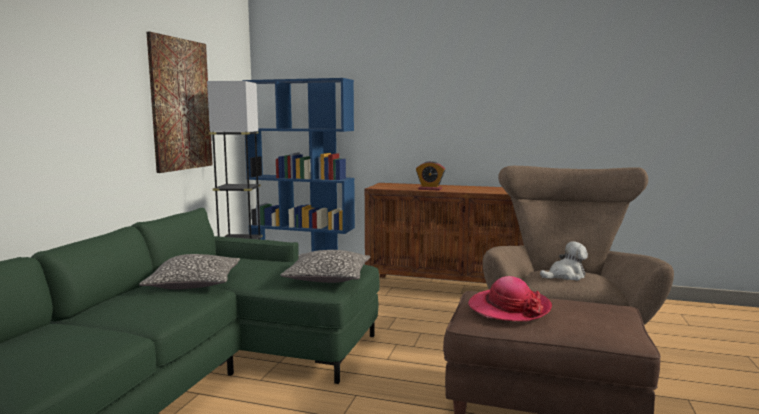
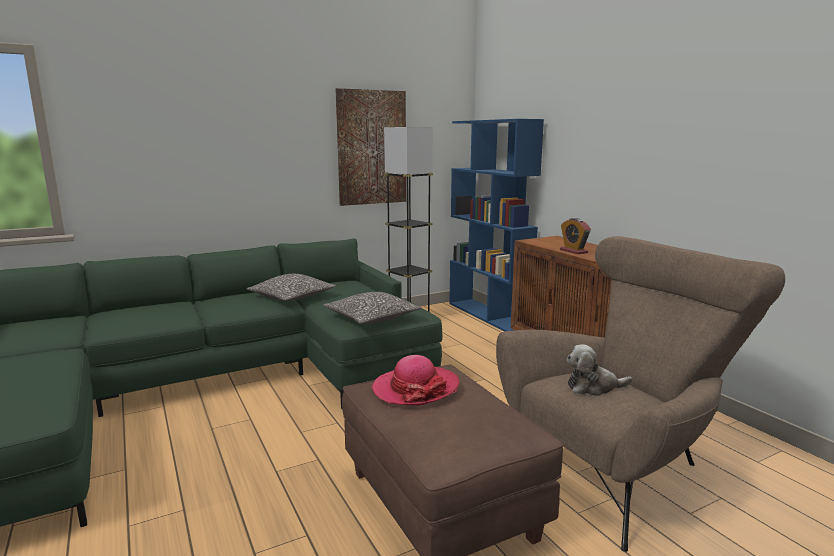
camera: 45 degrees right, 5 degrees up
plush toy [540,241,588,281] -> plush toy turned 150 degrees clockwise [566,344,633,396]

